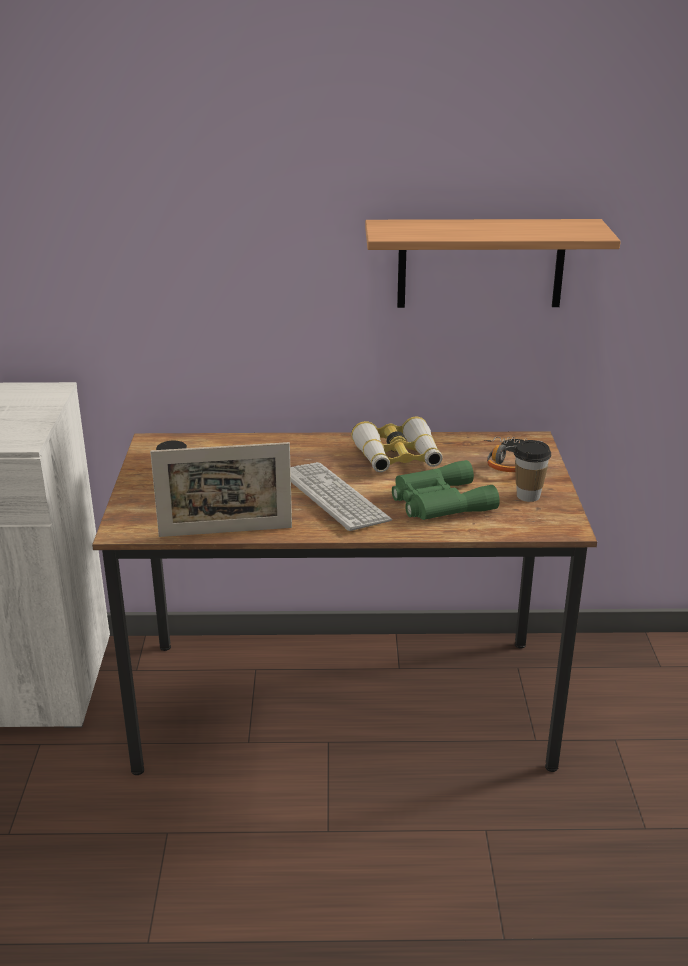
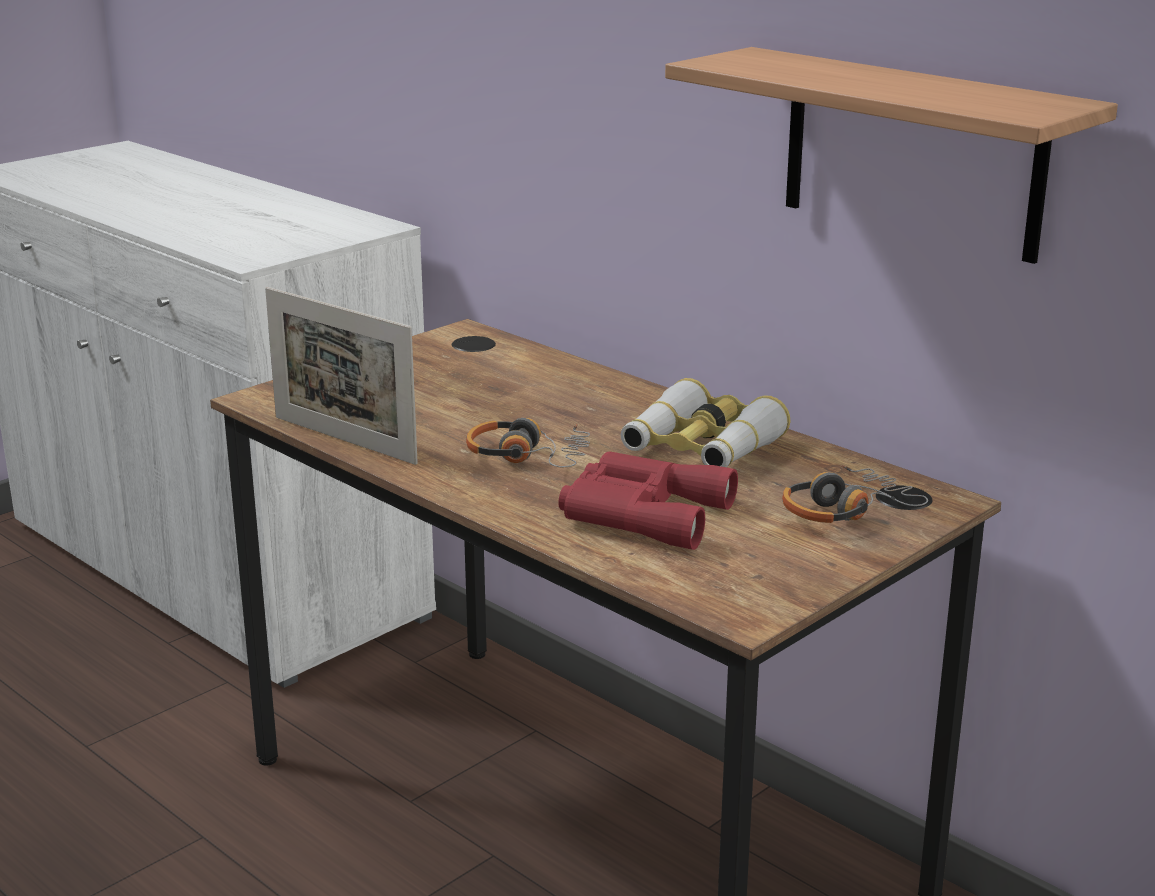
camera: 45 degrees right, 5 degrees down
keyboard [290,462,392,531] -> headphones [466,418,590,467]
green binoculars [392,460,500,520] -> red binoculars [558,451,738,550]
cup [514,440,551,502] -> none

